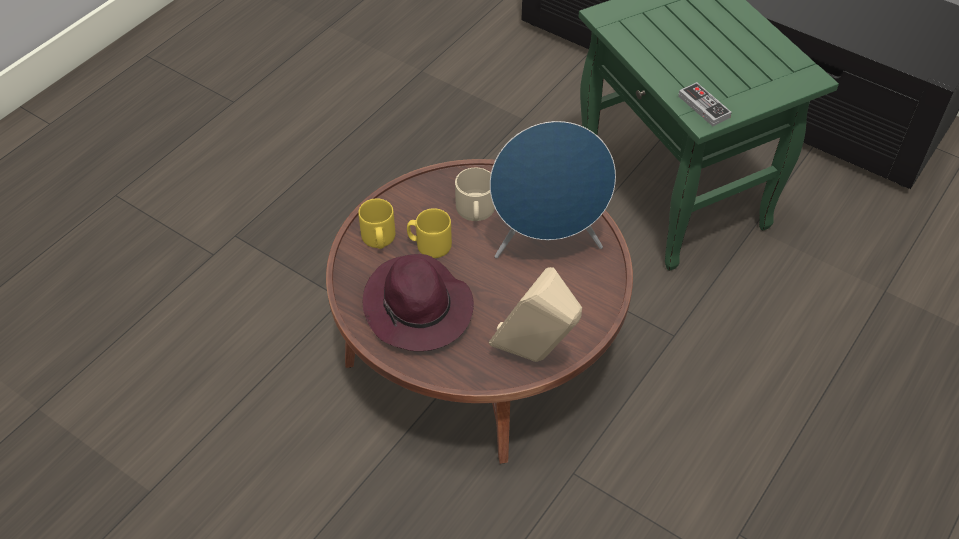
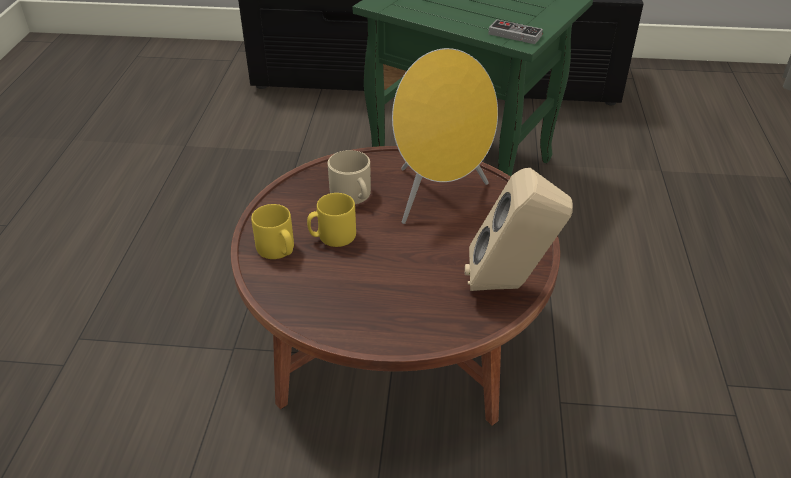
camera: 30 degrees left, 10 degrees down
purple hat [363,254,474,351] -> none
blue speaker [490,121,616,258] -> yellow speaker [392,48,498,224]

